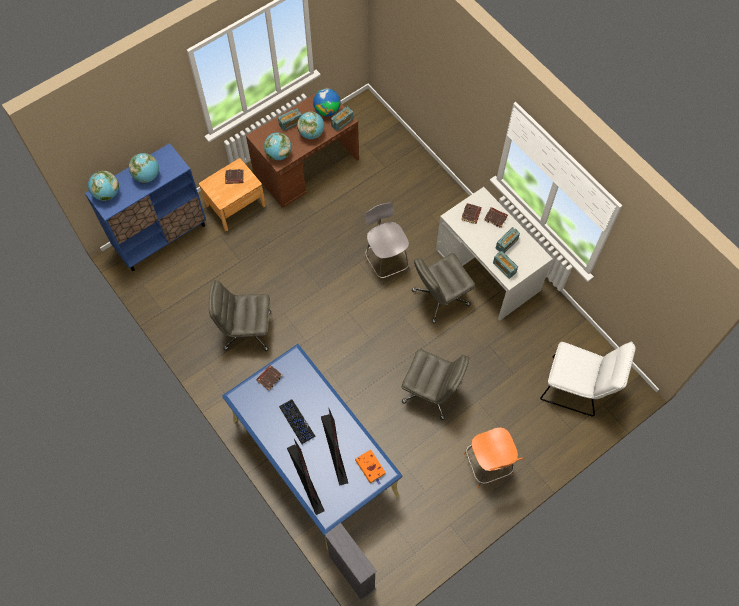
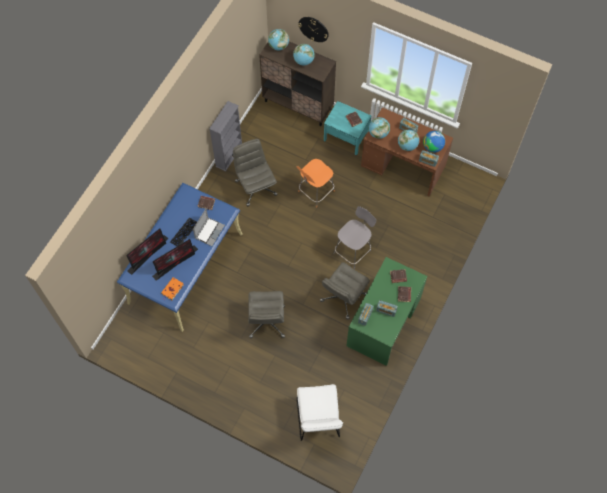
camera: 65 degrees right, 0 degrees up
blue cabinet [85,143,206,271] -> brown cabinet [259,41,336,126]
brown nightstand [199,158,266,231] -> turquoise nightstand [324,101,371,155]
grey bookcase [325,523,377,601] -> grey bookcase moved to [209,101,242,171]
grey office chair [412,253,475,324] -> grey office chair turned 90 degrees counterclockwise [320,262,370,320]
white desk [436,187,553,320] -> green desk [346,257,427,366]
orange chair [464,427,525,487] -> orange chair moved to [297,159,335,207]
none -> laptop [193,209,225,246]
none -> wall clock [298,17,329,42]

